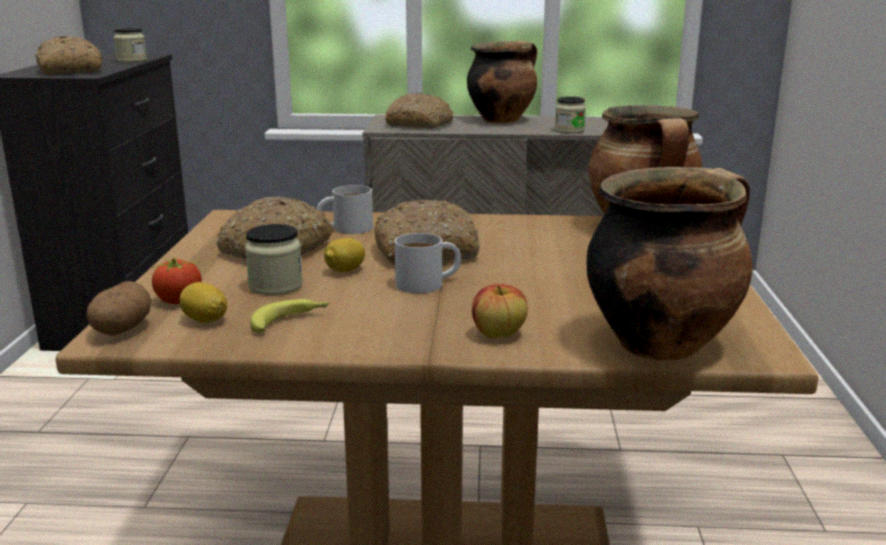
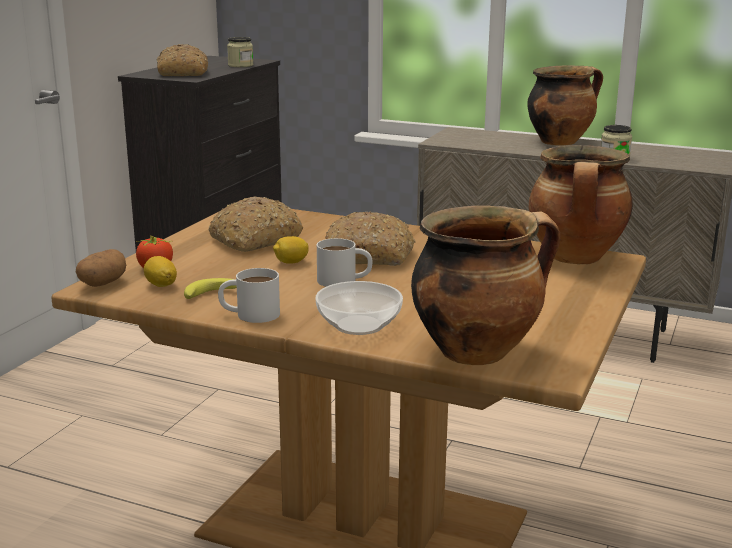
camera: 20 degrees right, 0 degrees up
jar [245,224,303,295] -> none
white mug [317,185,373,234] -> white mug moved to [218,268,280,323]
bread [384,93,454,129] -> none
apple [472,284,528,338] -> bowl [315,281,403,335]

